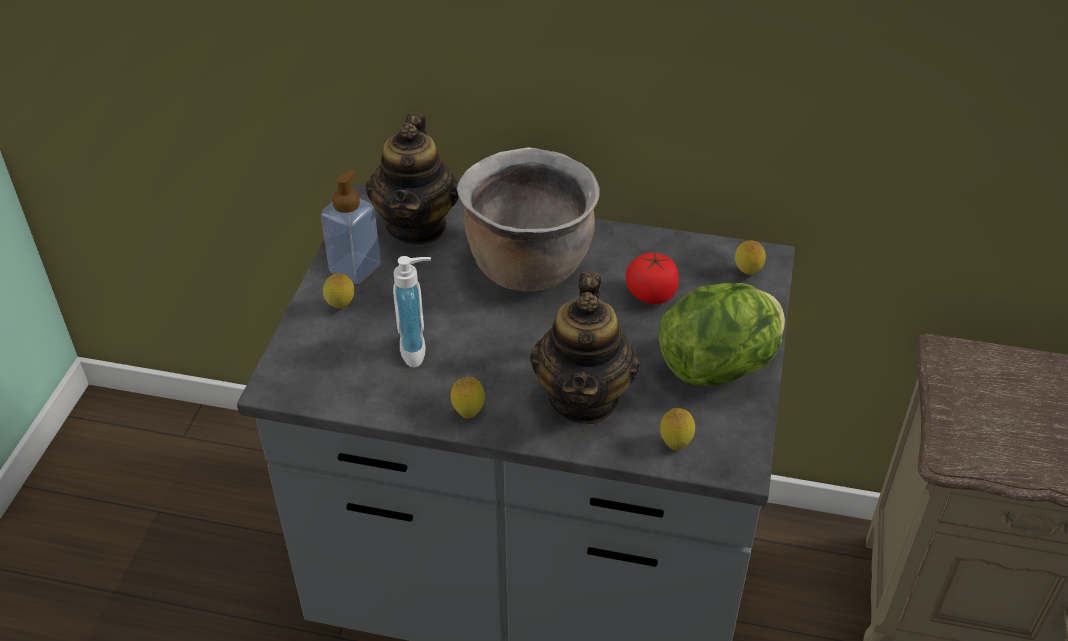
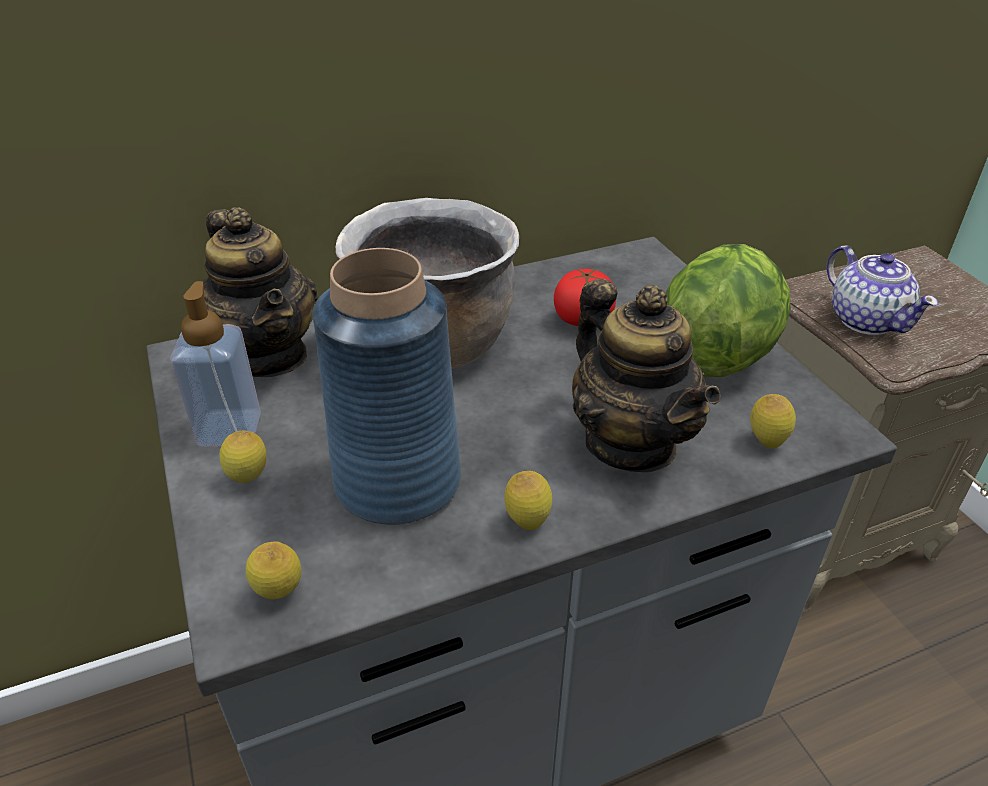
camera: 35 degrees left, 5 degrees down
soap dispenser [393,256,431,368] -> blue vase [312,248,461,525]
lemon [735,240,766,275] -> lemon moved to [246,541,301,599]
none -> teapot [827,245,938,335]

